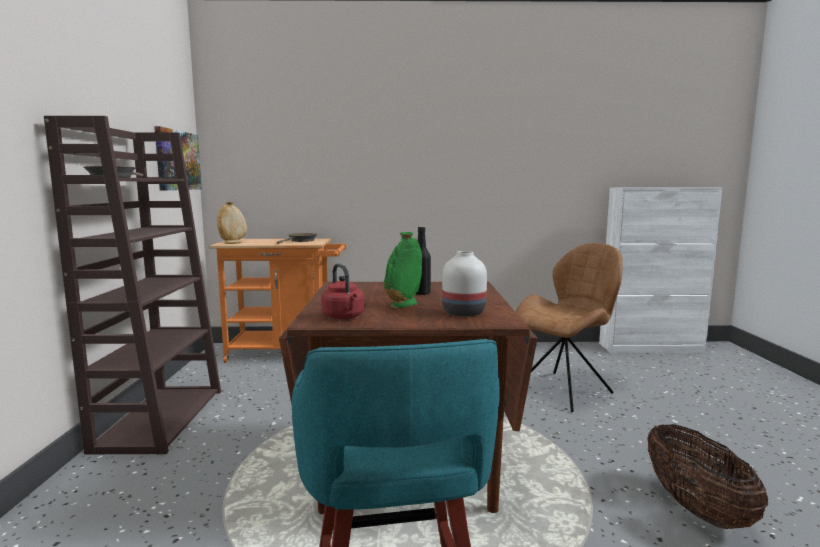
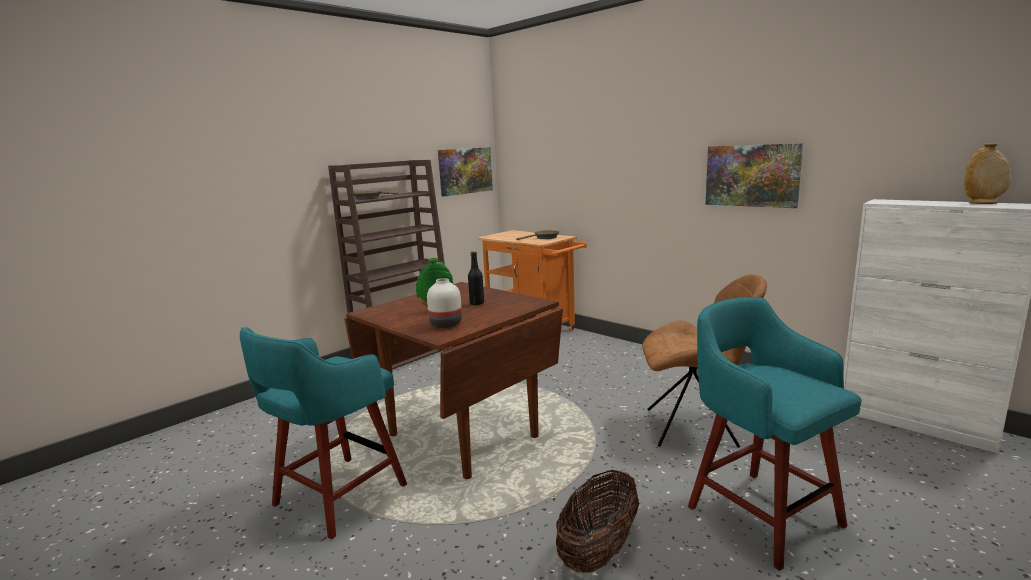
camera: 45 degrees right, 5 degrees up
beige vase [217,202,247,244] -> beige vase moved to [964,144,1011,204]
red kettle [321,263,365,319] -> none
none -> turquoise stool [688,297,862,571]
none -> picture [706,143,803,208]

